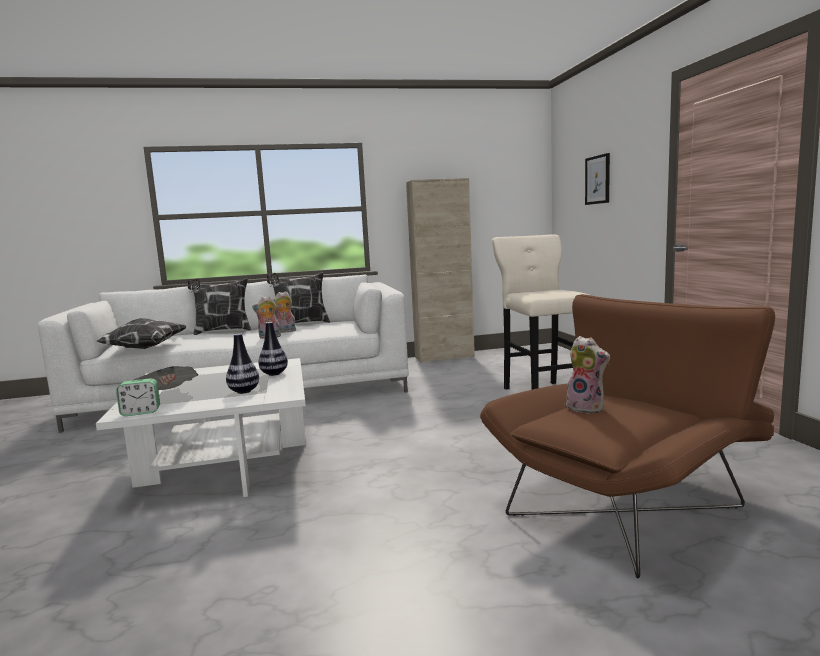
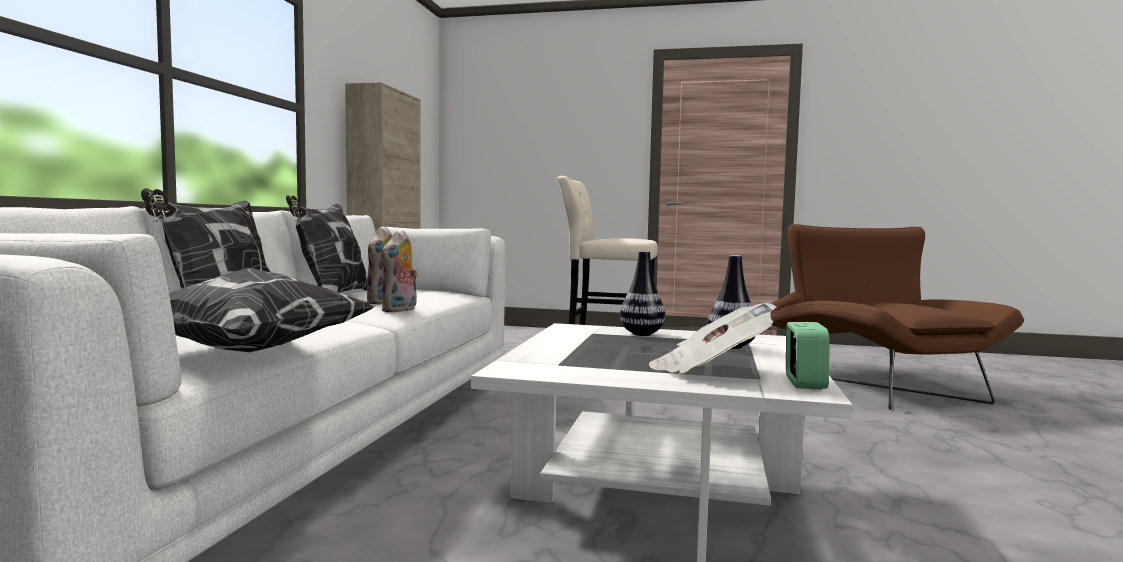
camera: 65 degrees left, 5 degrees down
plush toy [566,336,610,414] -> none
picture [585,153,610,205] -> none

